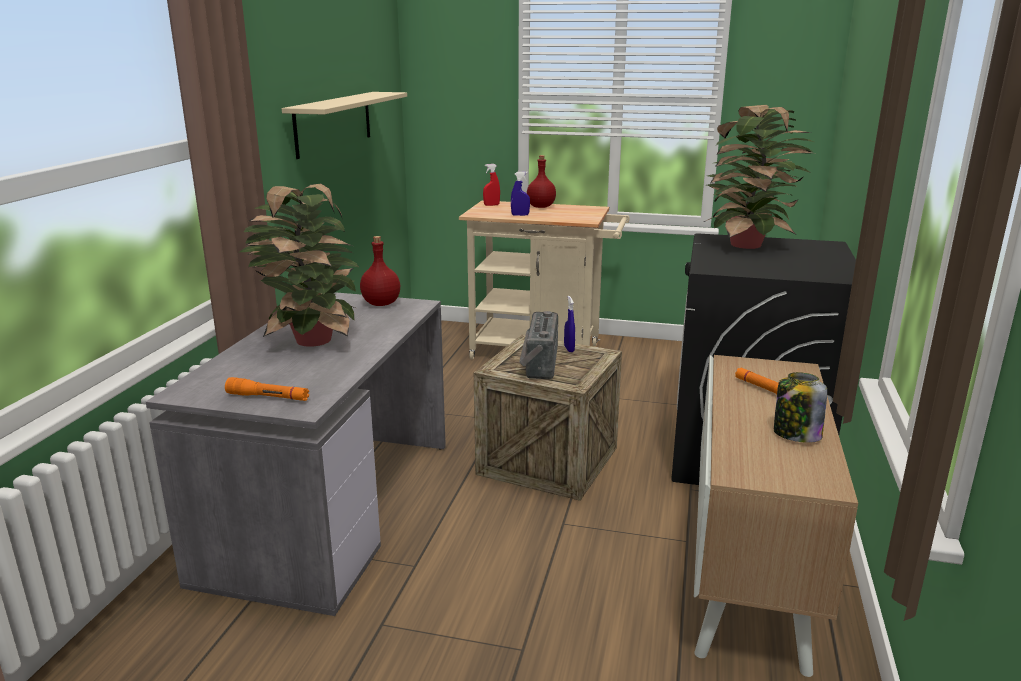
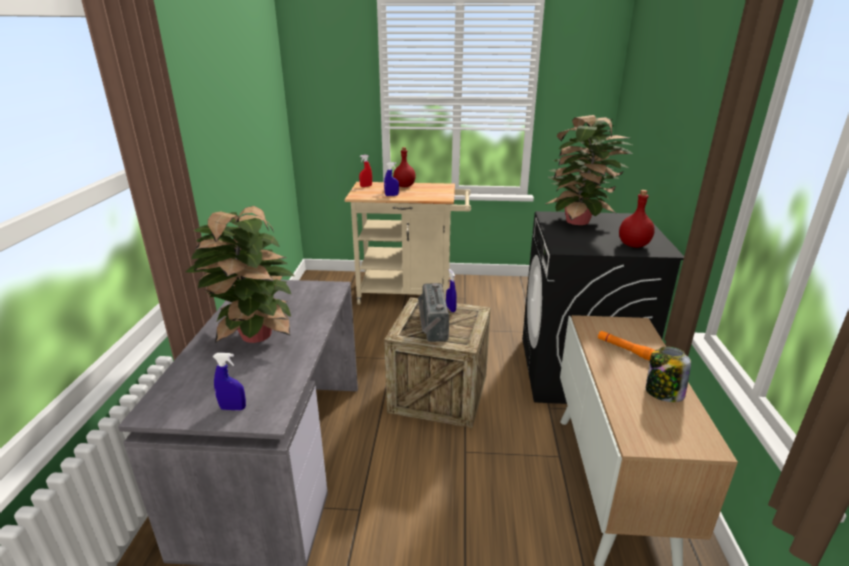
camera: 10 degrees left, 5 degrees up
orange flashlight [225,377,309,401] -> blue spray bottle [213,353,246,411]
beige shelf [282,92,407,159] -> none
red bottle [360,236,400,306] -> red bottle moved to [619,190,655,248]

